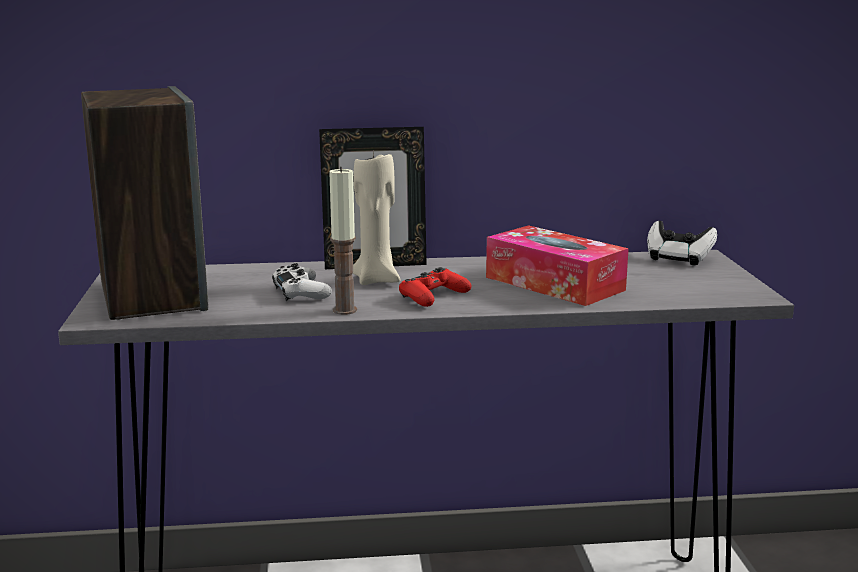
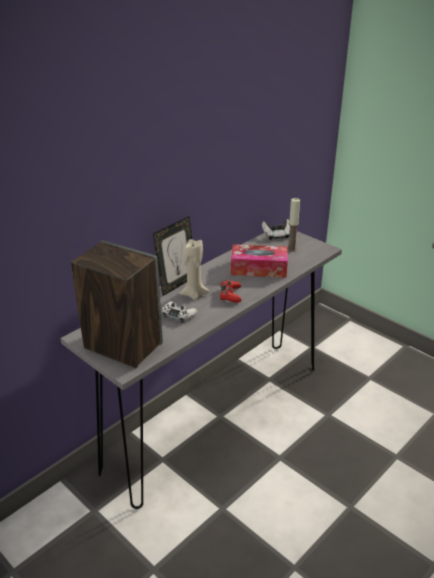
camera: 40 degrees left, 15 degrees up
candle [329,166,357,315] -> candle moved to [287,198,300,252]

